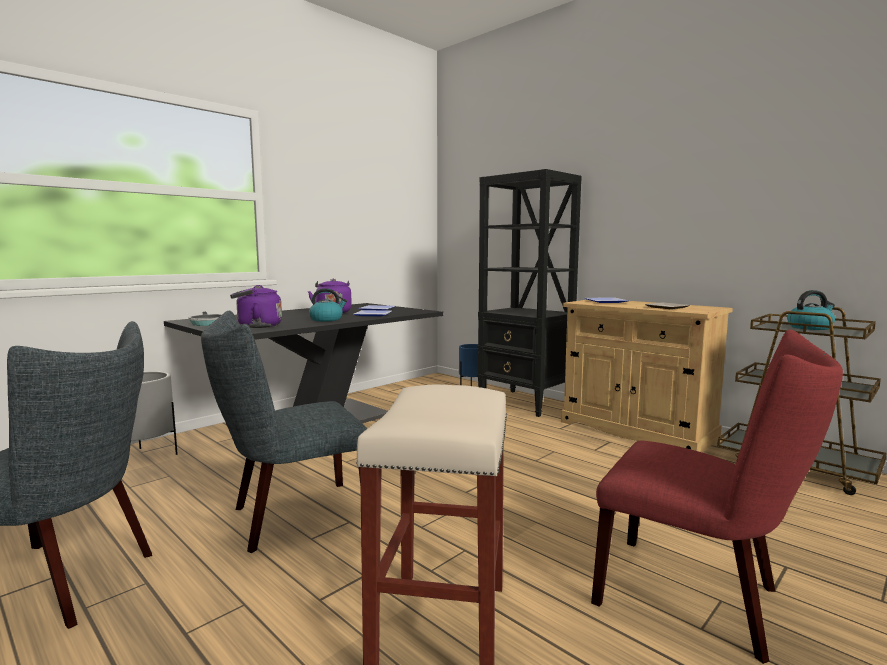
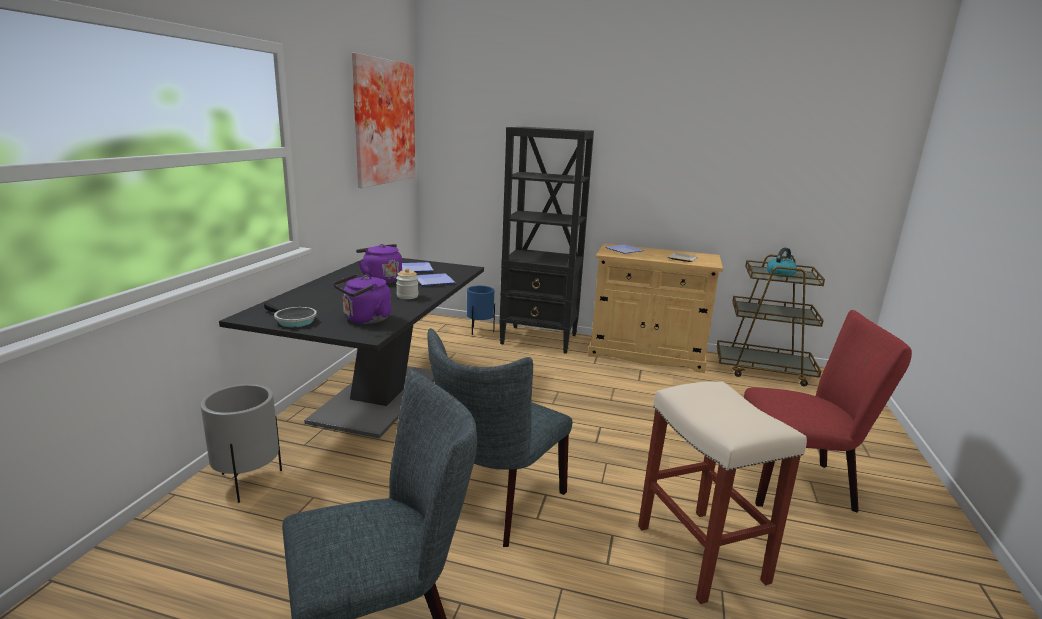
camera: 30 degrees left, 10 degrees up
kettle [309,288,347,321] -> jar [396,268,418,299]
none -> picture [352,53,415,188]

